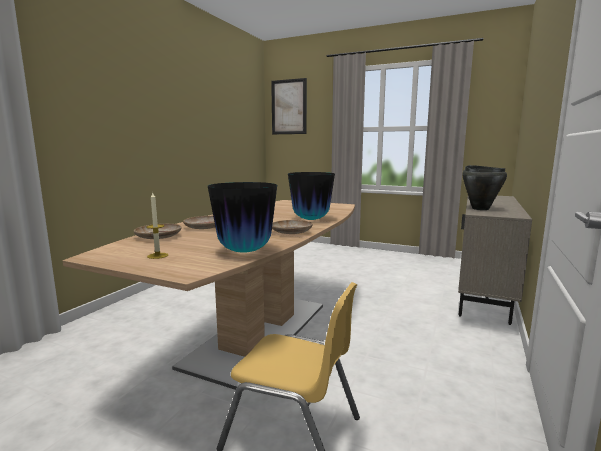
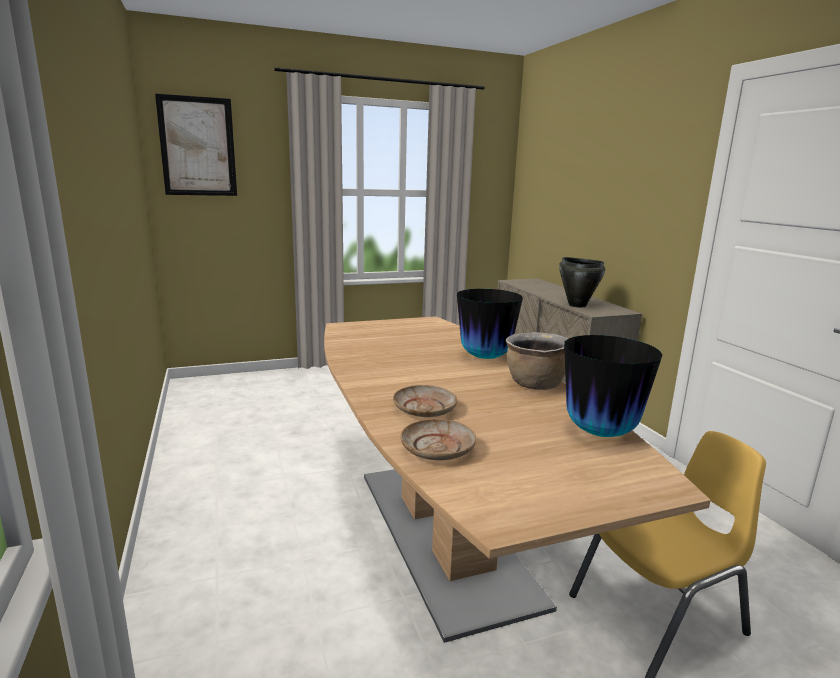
camera: 45 degrees left, 5 degrees up
candle [146,193,168,259] -> none
beige plate [272,220,312,234] -> brown cooking pot [506,332,569,390]

